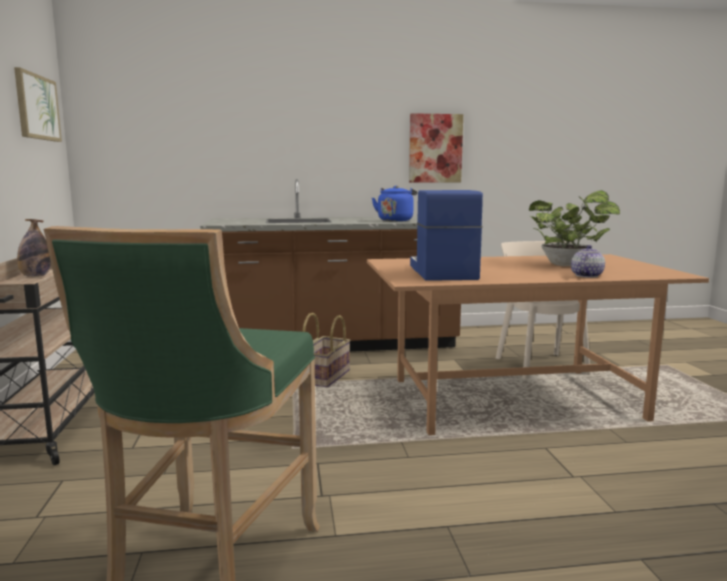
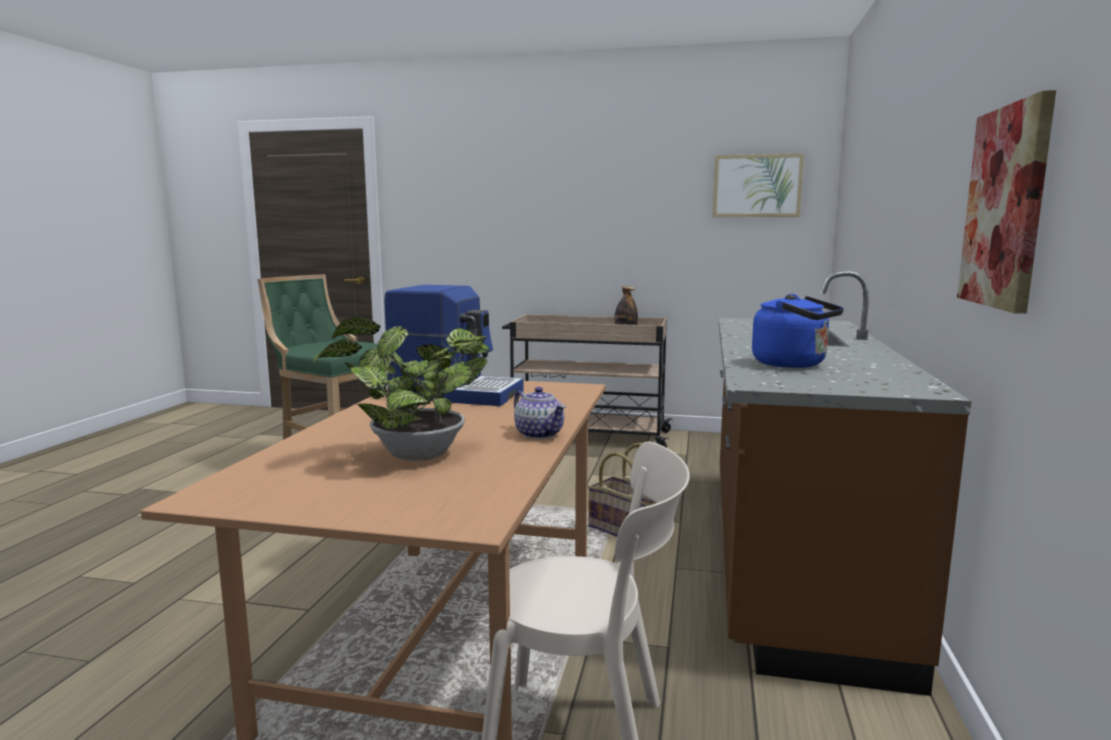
camera: 110 degrees right, 0 degrees up
teapot [571,245,605,278] -> teapot moved to [514,387,566,439]

